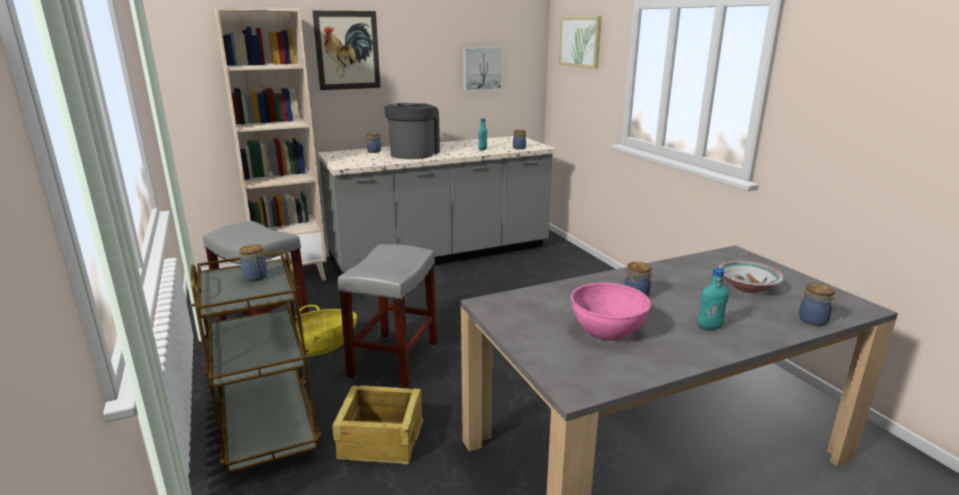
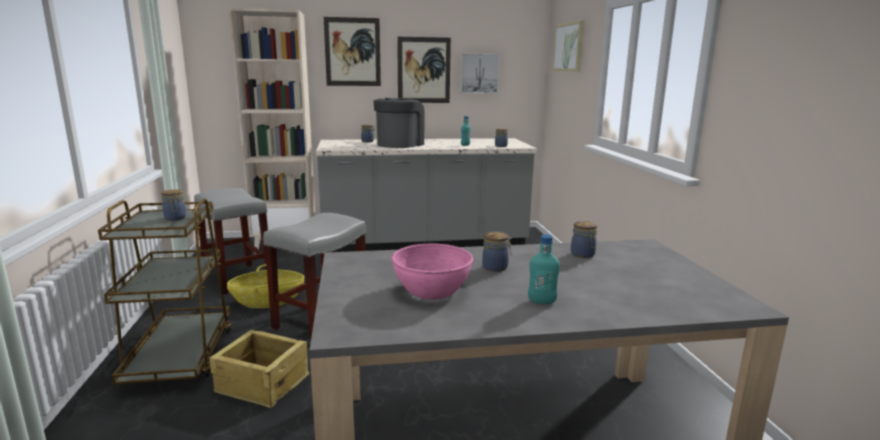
camera: 15 degrees right, 5 degrees down
bowl [719,261,784,293] -> none
jar [799,283,838,326] -> jar moved to [571,221,597,258]
none -> picture [397,37,451,103]

